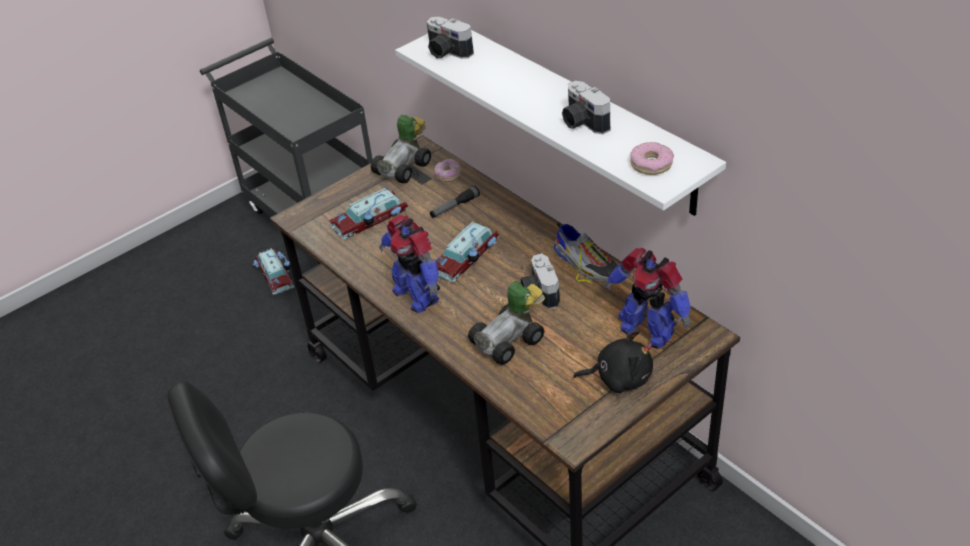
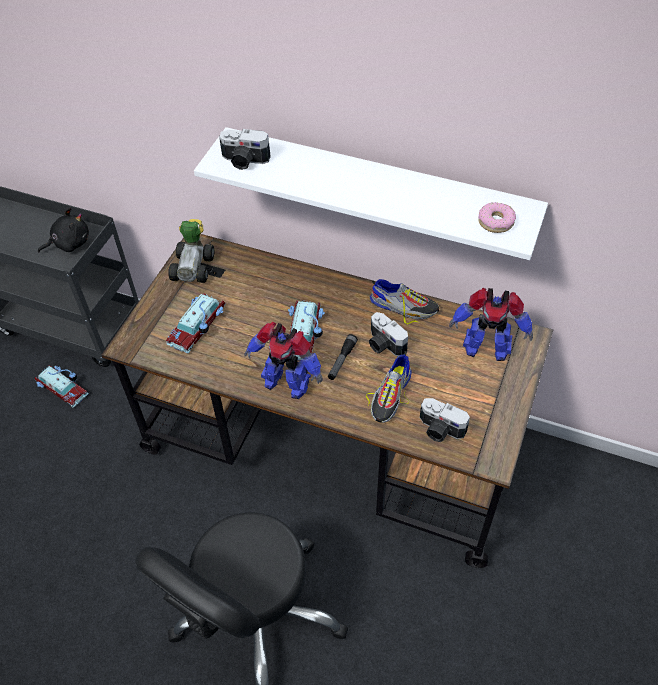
camera: 30 degrees left, 10 degrees up
flashlight [430,186,480,218] -> flashlight moved to [328,334,358,380]
donut [434,159,460,182] -> none
toy car [468,281,545,365] -> shoe [366,351,412,423]
camera [562,81,610,134] -> camera moved to [420,398,470,442]
black plush toy [573,330,653,393] -> black plush toy moved to [38,208,89,252]

